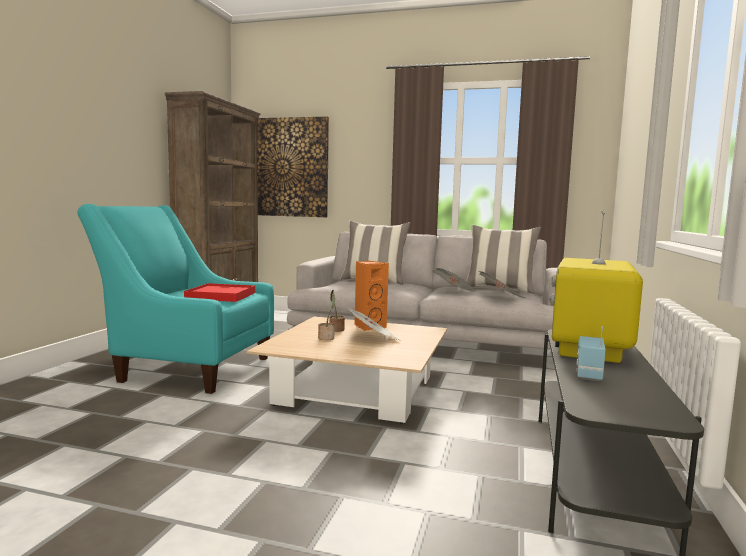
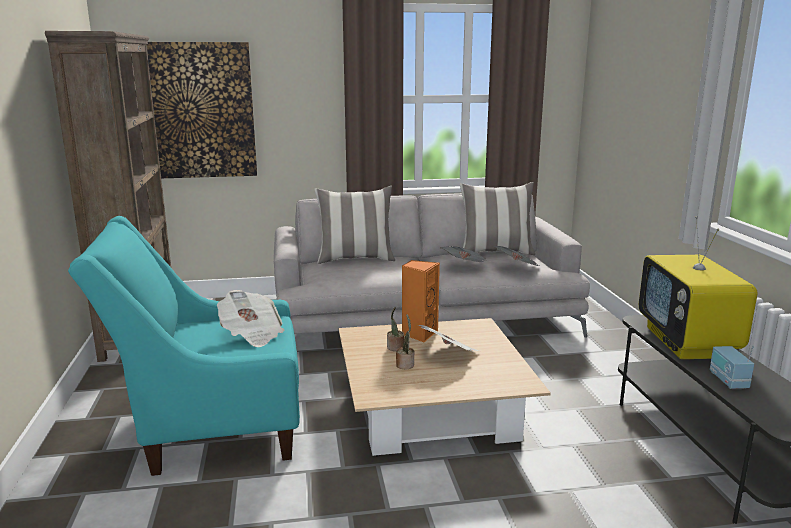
camera: 25 degrees left, 10 degrees up
red tray [184,283,255,302] -> newspaper [217,290,285,347]

